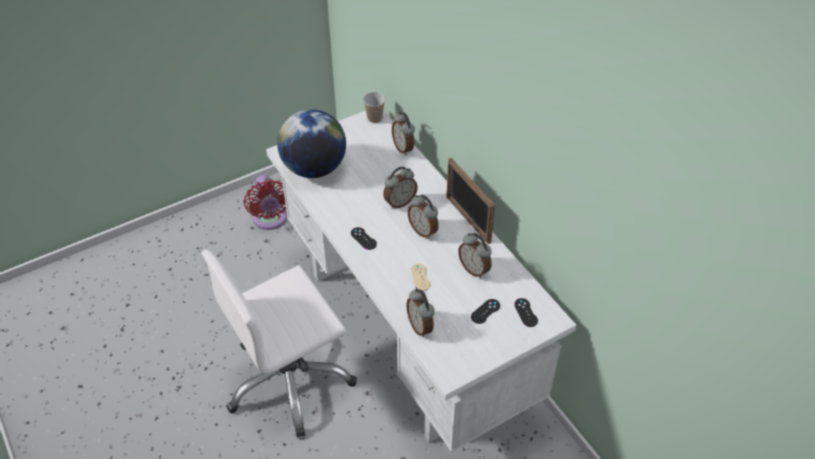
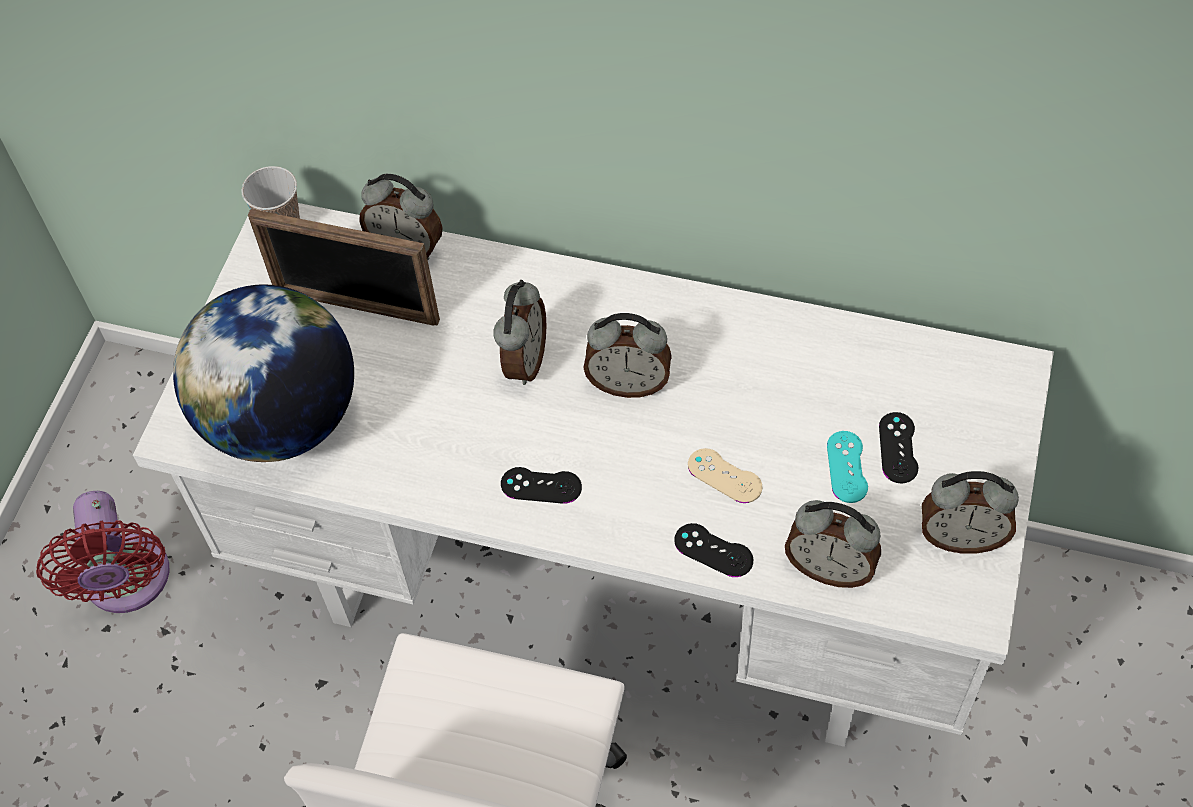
camera: 40 degrees left, 10 degrees up
red fan [244,175,287,230] -> red fan turned 45 degrees clockwise [36,491,169,613]
picture frame [446,158,495,244] -> picture frame moved to [248,209,440,326]
alarm clock [458,233,492,278] -> alarm clock moved to [922,471,1019,554]
black game controller [514,298,538,327] -> black game controller moved to [674,523,754,577]
none -> turquoise game controller [827,431,868,503]

